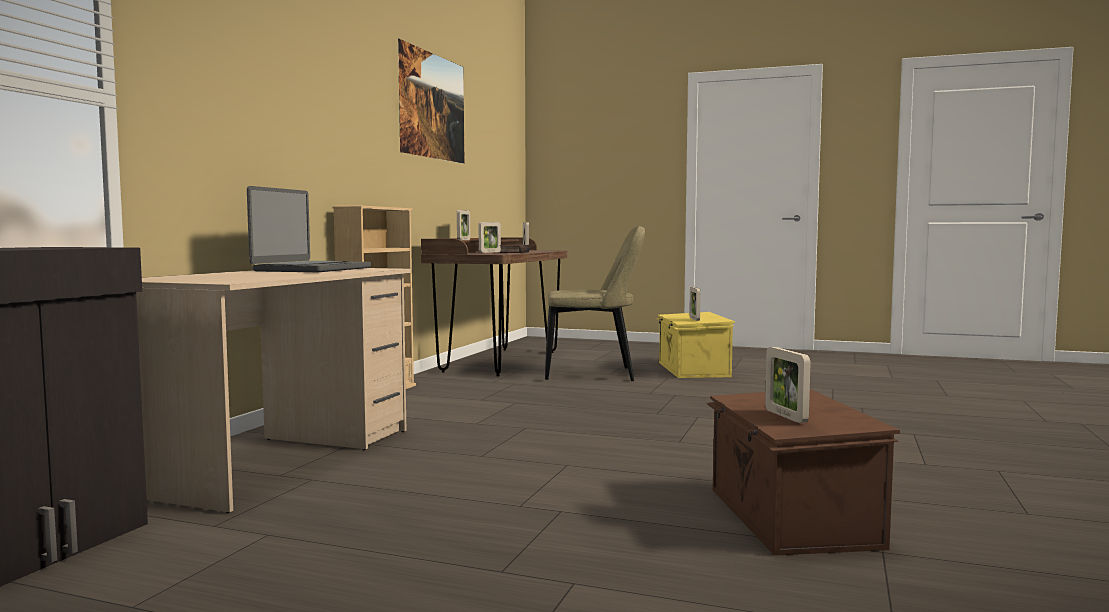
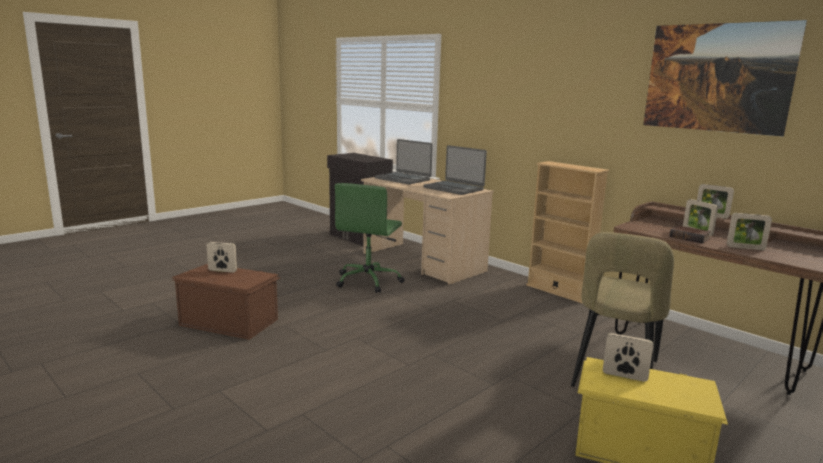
camera: 115 degrees right, 10 degrees up
none -> green office chair [335,183,405,293]
none -> laptop [375,139,433,184]

